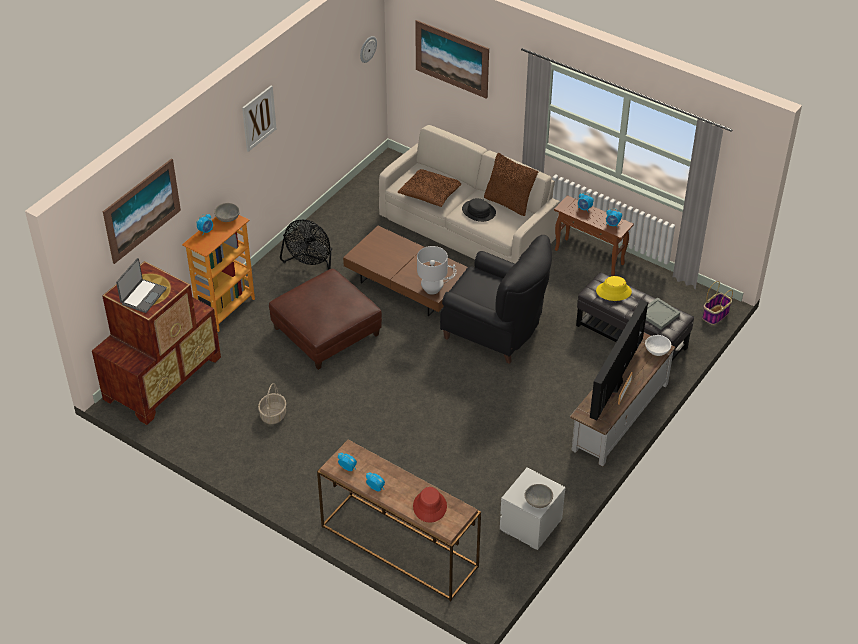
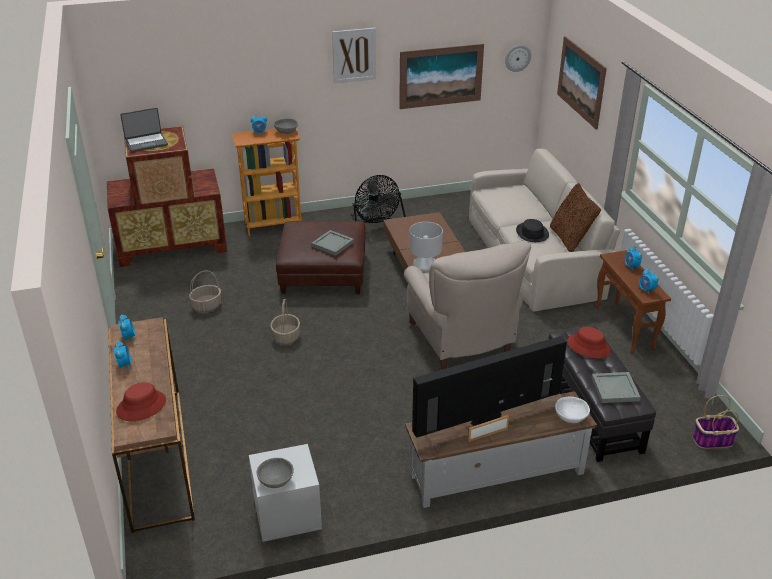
camera: 40 degrees right, 10 degrees down
picture [103,158,181,264] -> picture moved to [399,44,484,109]
black fan [280,220,332,270] -> black fan turned 90 degrees counterclockwise [351,175,406,223]
brown pillow [398,169,461,207] -> none
black armchair [440,235,552,364] -> beige armchair [404,241,531,370]
yellow hat [596,276,632,301] -> red hat [567,327,611,359]
none -> basket [270,299,300,345]
none -> grey tray [312,230,354,256]

